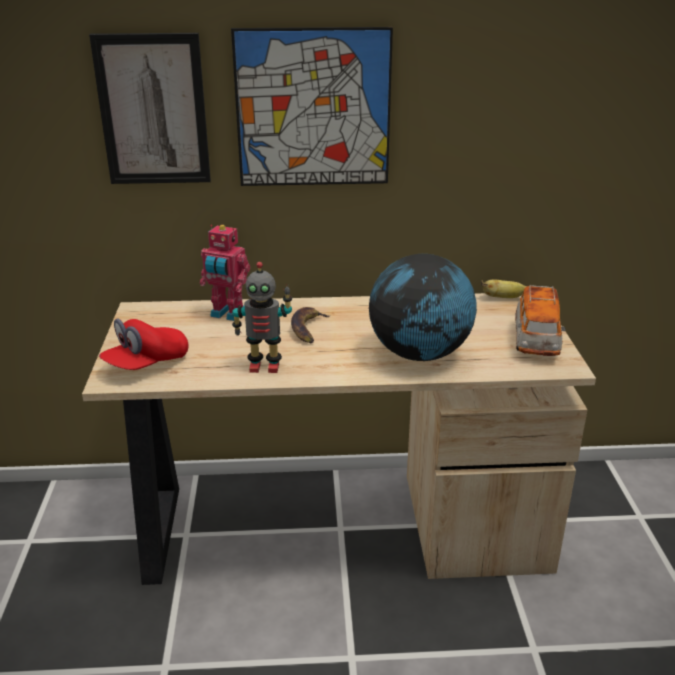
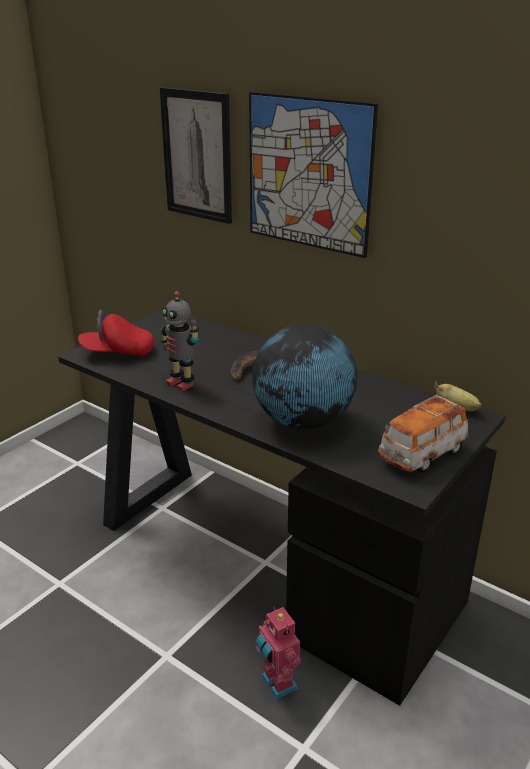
camera: 40 degrees right, 0 degrees up
beige desk [82,293,596,585] -> black desk [58,310,505,706]
toy robot [200,225,250,321] -> toy robot moved to [255,607,301,700]

